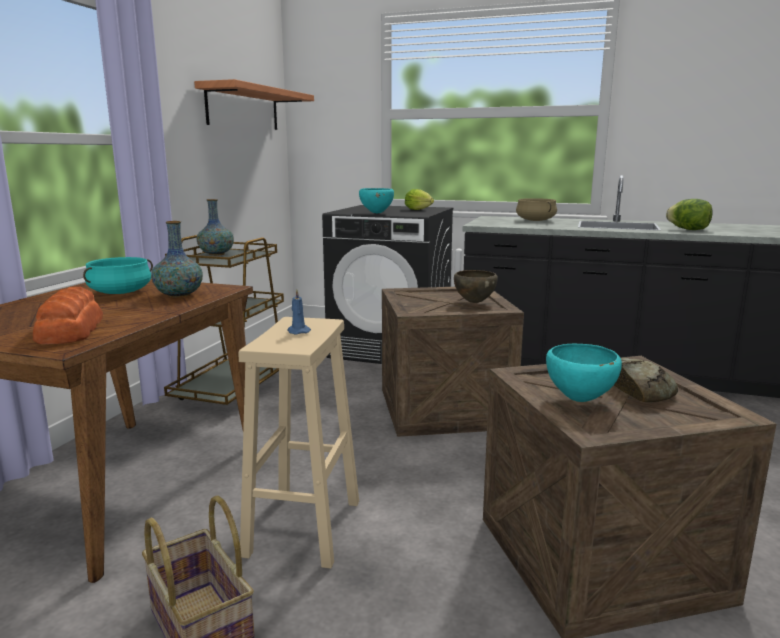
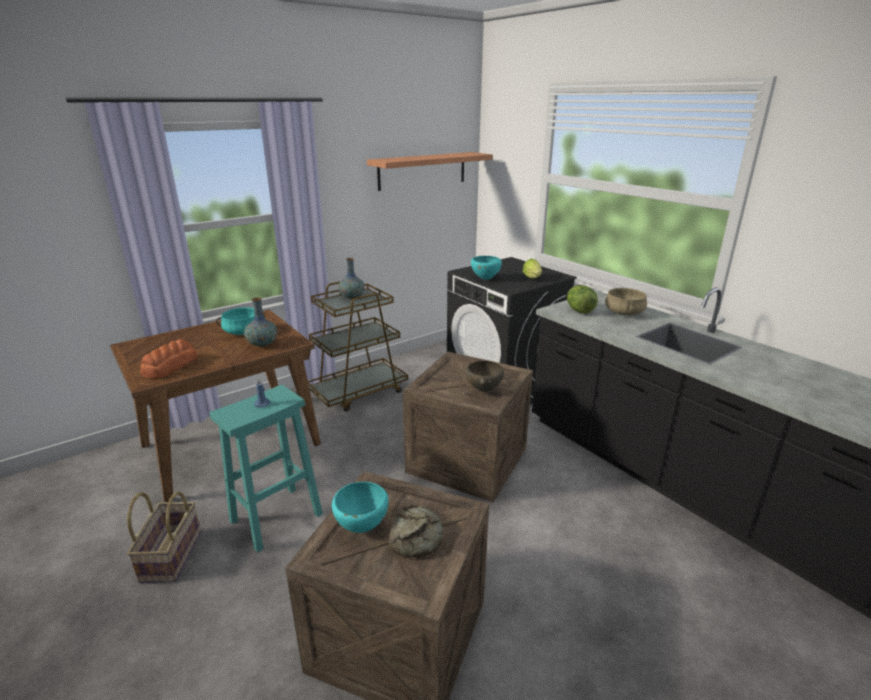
camera: 35 degrees right, 10 degrees up
beige stool [239,317,359,569] -> turquoise stool [209,385,323,553]
lettuce [666,199,713,230] -> lettuce moved to [567,285,598,314]

